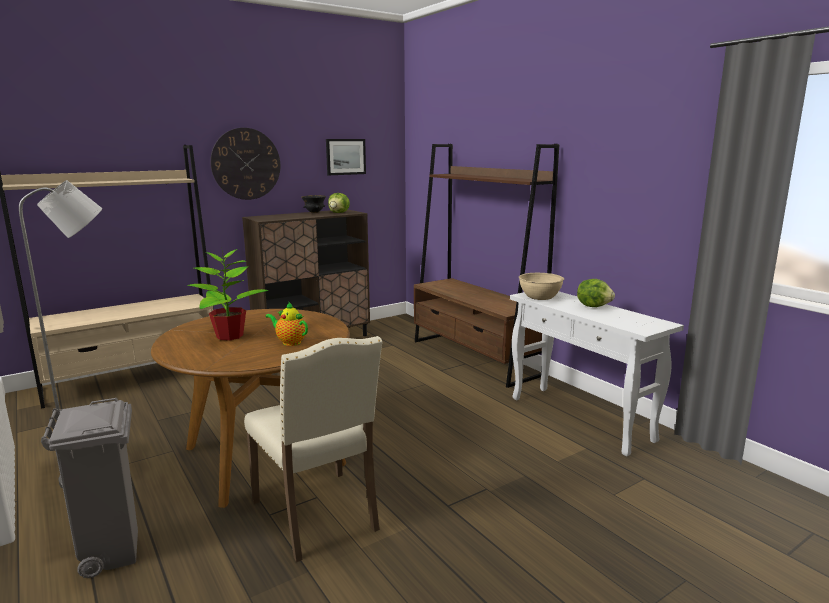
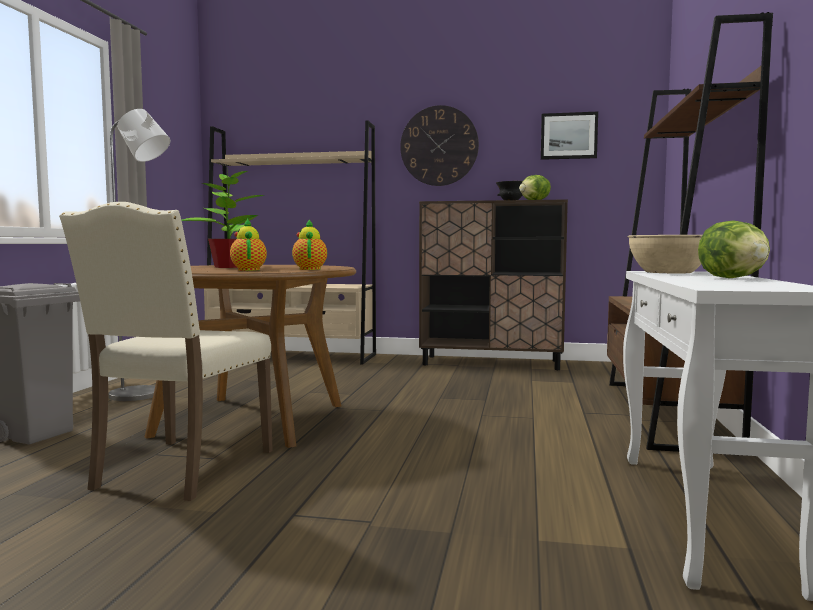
camera: 45 degrees right, 10 degrees down
none -> teapot [292,219,327,270]

